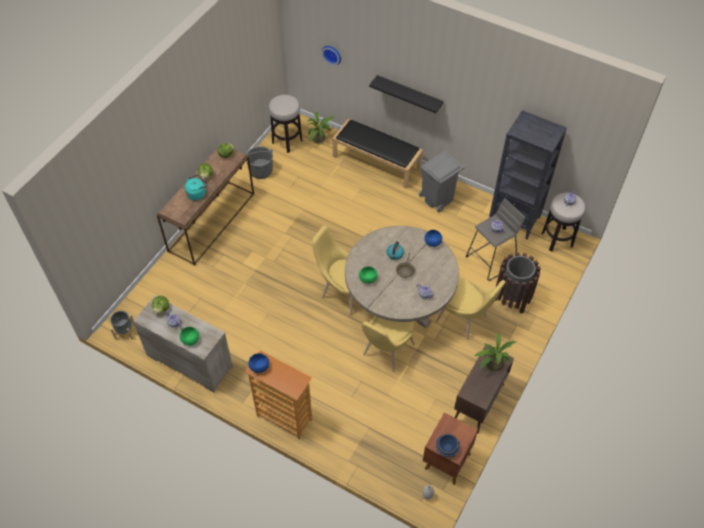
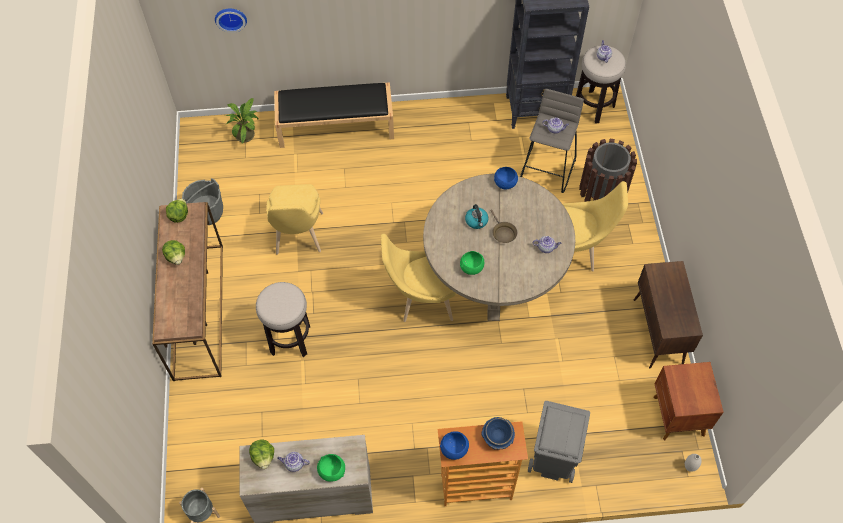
camera: 35 degrees left, 5 degrees up
turquoise kettle [185,174,208,200] -> none
stool [268,95,302,153] -> stool moved to [256,282,310,357]
yellow chair [362,316,415,372] -> yellow chair moved to [267,184,323,255]
black shelf [369,75,444,113] -> none
grey trash can [419,151,465,212] -> grey trash can moved to [528,401,590,483]
blue bowl [436,434,460,457] -> blue bowl moved to [481,417,515,450]
potted plant [473,333,516,373] -> none

